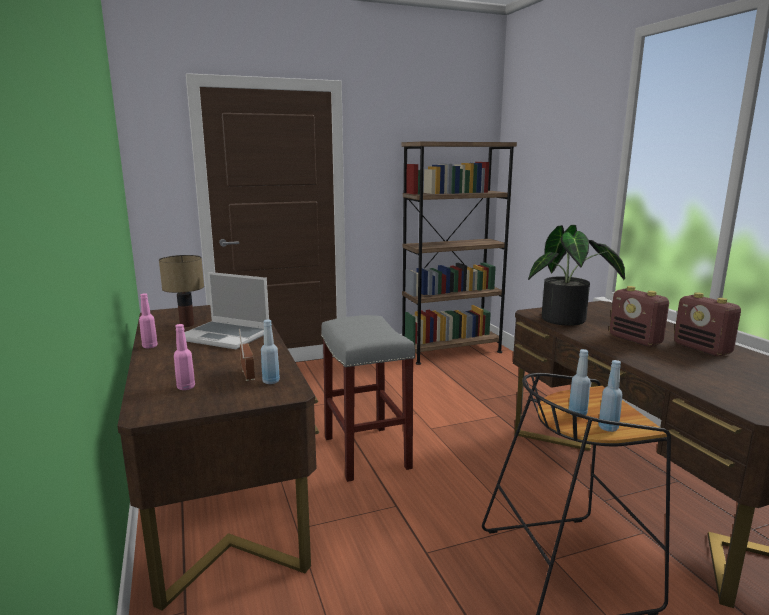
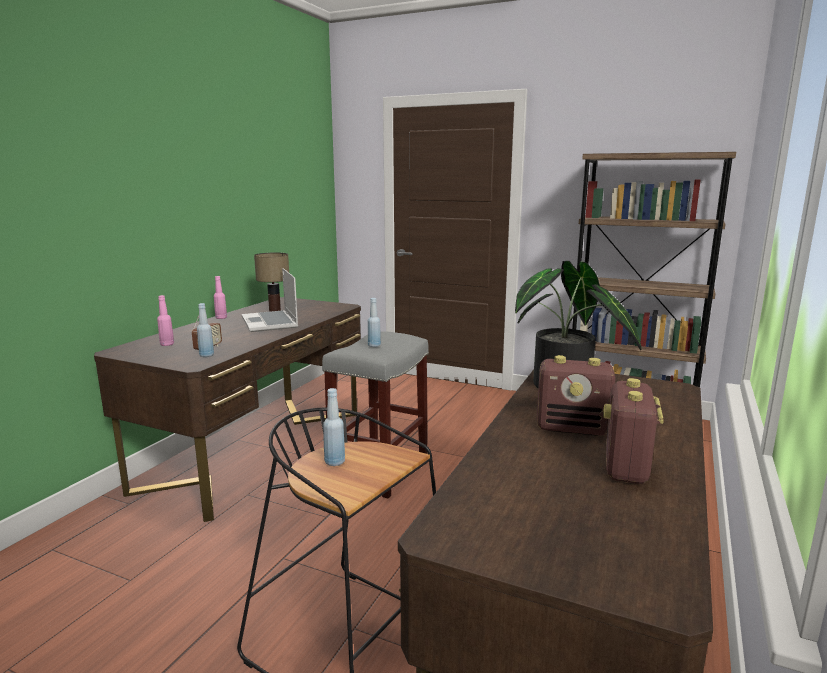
camera: 45 degrees right, 0 degrees up
blue bottle [598,360,623,432] -> blue bottle moved to [368,298,381,347]
radio [610,286,669,346] -> radio turned 90 degrees counterclockwise [536,355,616,436]

